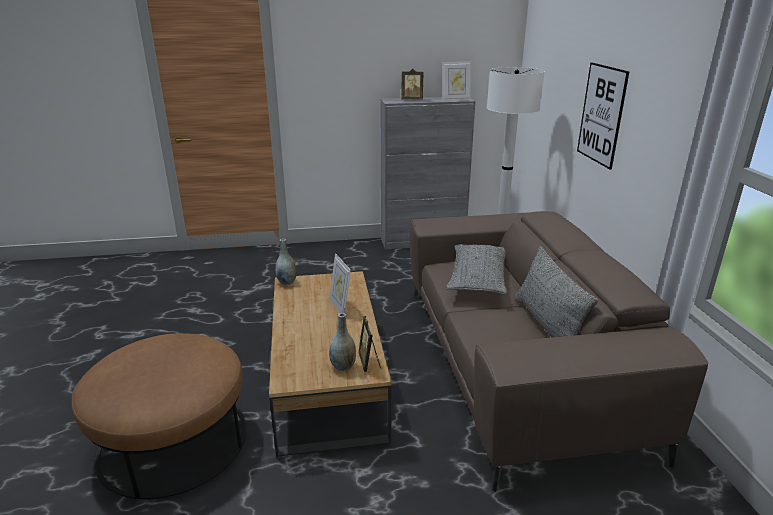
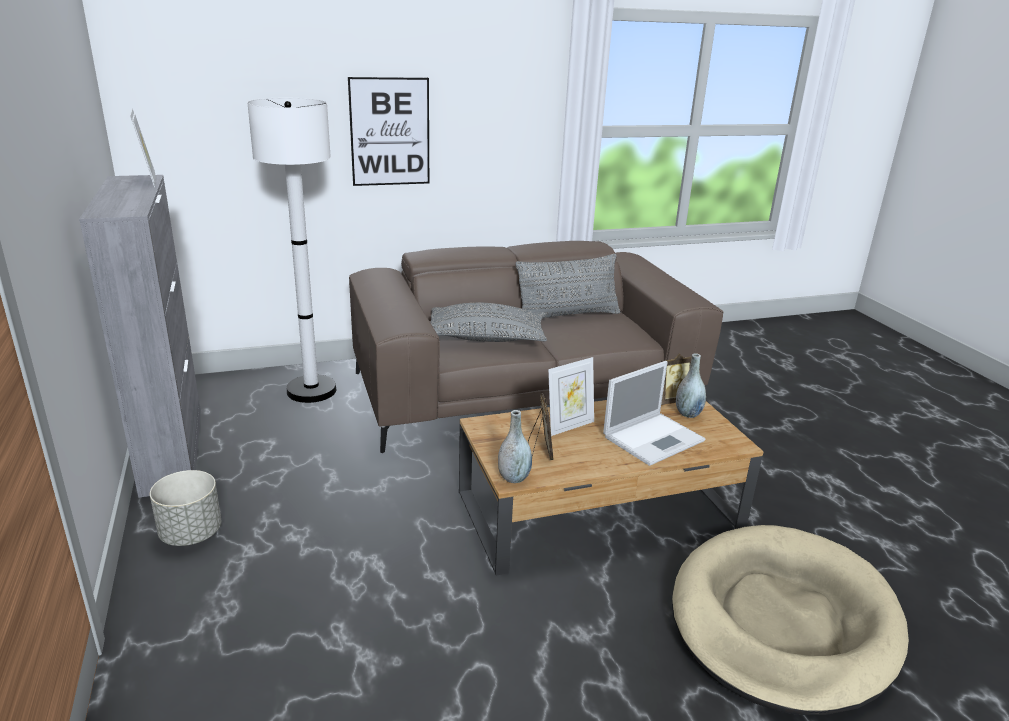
camera: 100 degrees left, 0 degrees up
brown ottoman [71,333,246,499] -> beige dog bed [672,525,909,715]
picture frame [401,68,423,100] -> picture frame moved to [528,393,554,460]
none -> grey planter [150,470,221,546]
none -> laptop [603,361,705,466]

